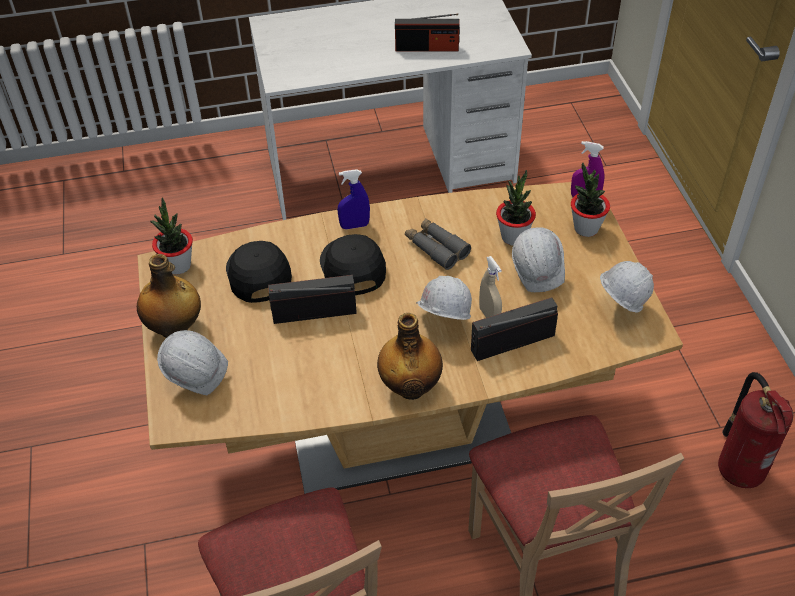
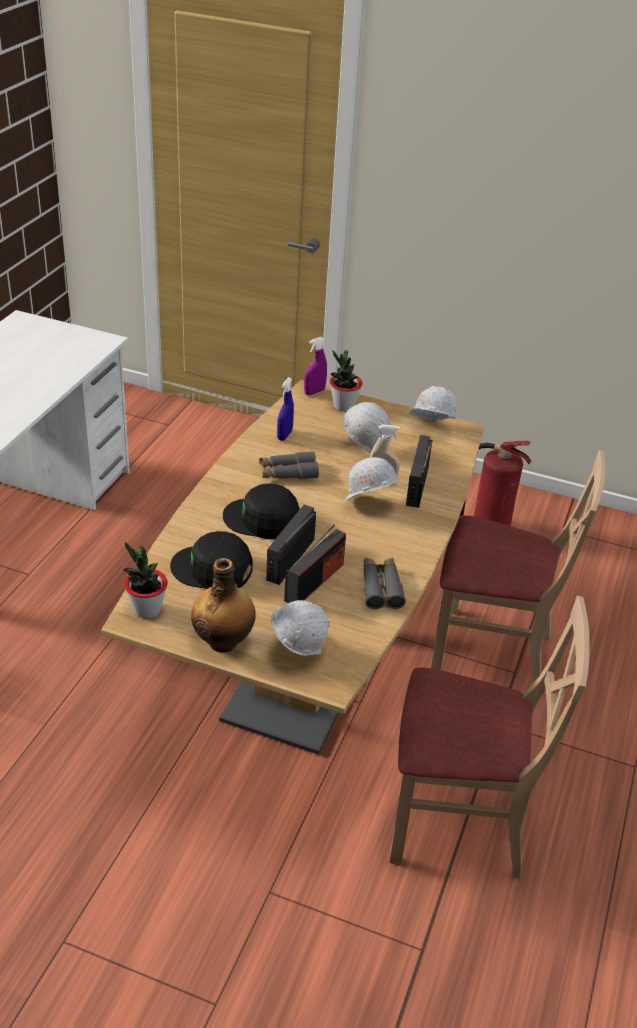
camera: 60 degrees left, 10 degrees down
blue spray bottle [338,169,370,229] -> blue spray bottle moved to [277,377,294,441]
bottle [377,313,443,400] -> none
radio [395,13,460,52] -> radio moved to [284,524,346,603]
potted plant [496,170,536,246] -> none
none -> grey binoculars [363,558,406,609]

